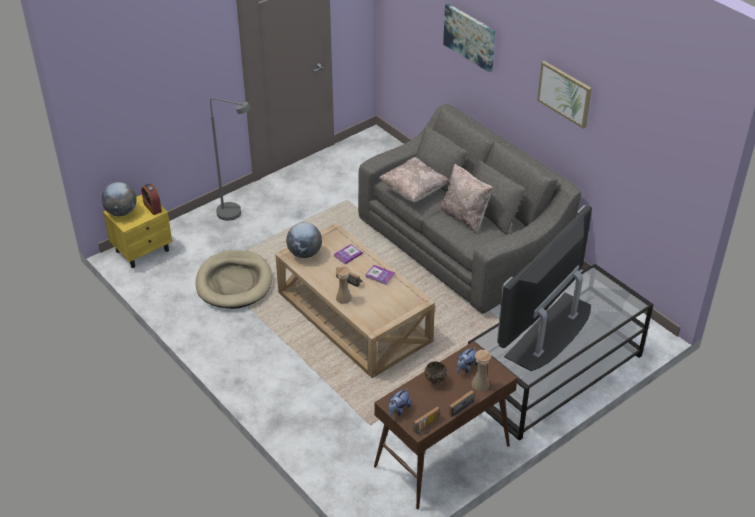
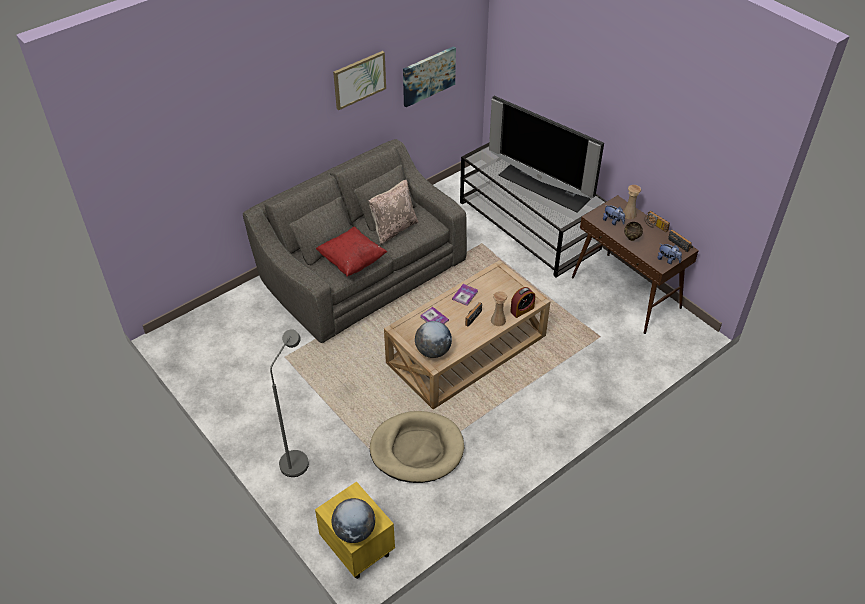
camera: 90 degrees left, 5 degrees up
alarm clock [141,184,162,215] -> alarm clock moved to [510,287,535,318]
beige pillow [378,157,449,202] -> red pillow [316,227,387,276]
picture [443,4,495,72] -> picture moved to [403,46,456,107]

